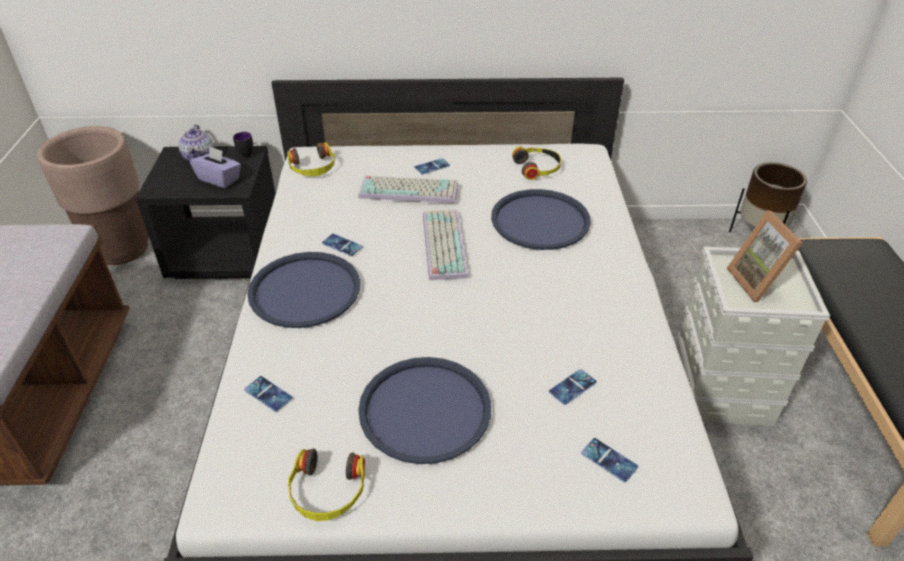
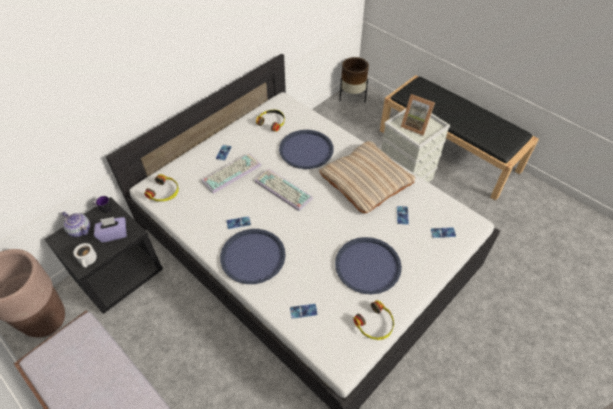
camera: 45 degrees left, 10 degrees up
none -> white mug [74,243,97,268]
none -> beige pillow [319,141,415,213]

